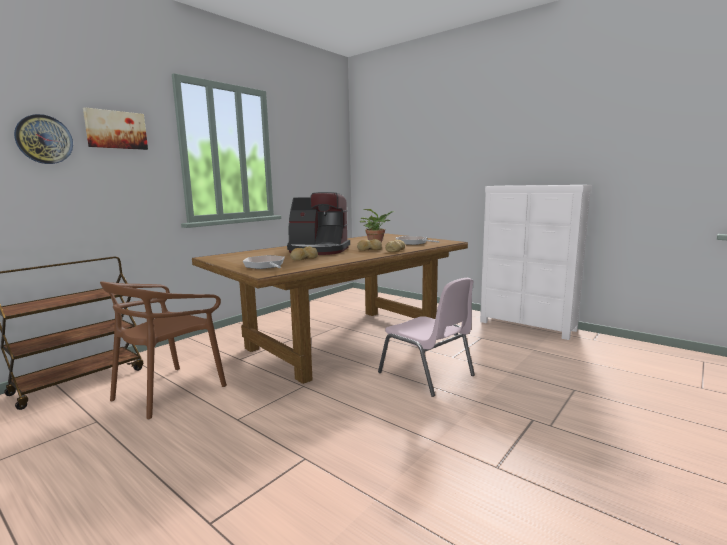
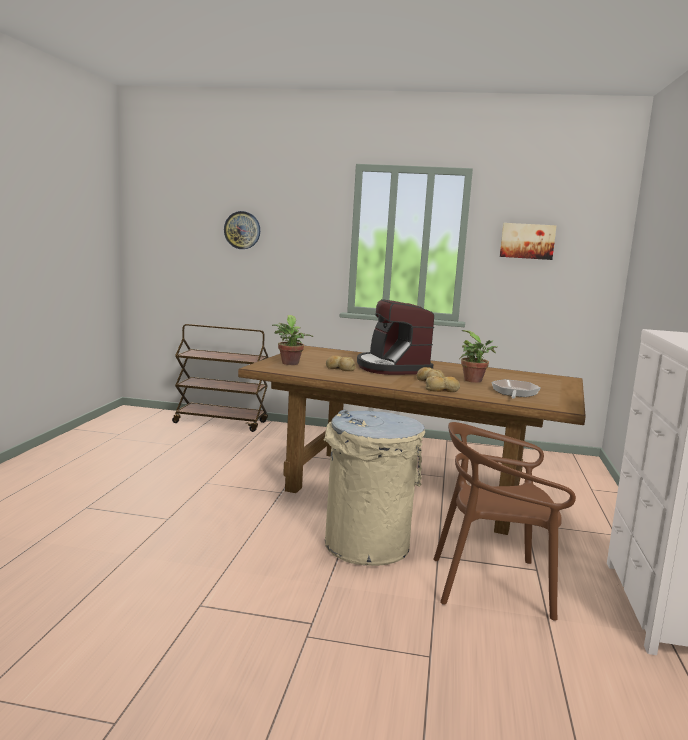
camera: 60 degrees right, 0 degrees up
picture [83,107,148,150] -> picture moved to [500,223,556,260]
brown chair [100,281,227,419] -> brown chair moved to [433,422,576,621]
frying pan [243,255,285,269] -> potted plant [272,315,313,365]
pink chair [378,278,475,397] -> beige trash can [323,410,425,566]

